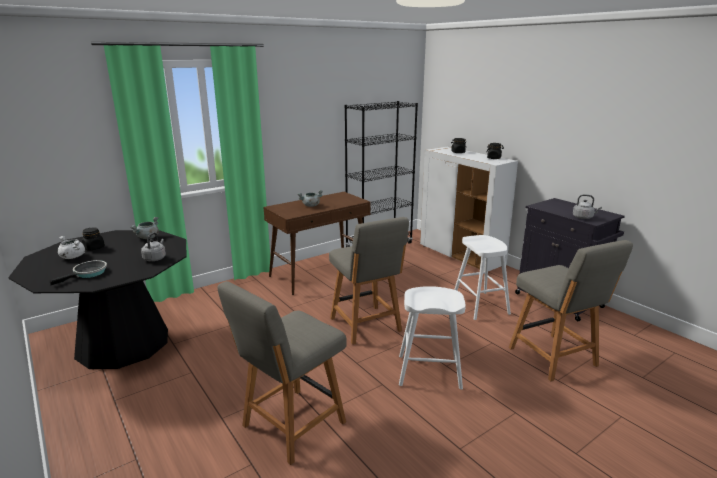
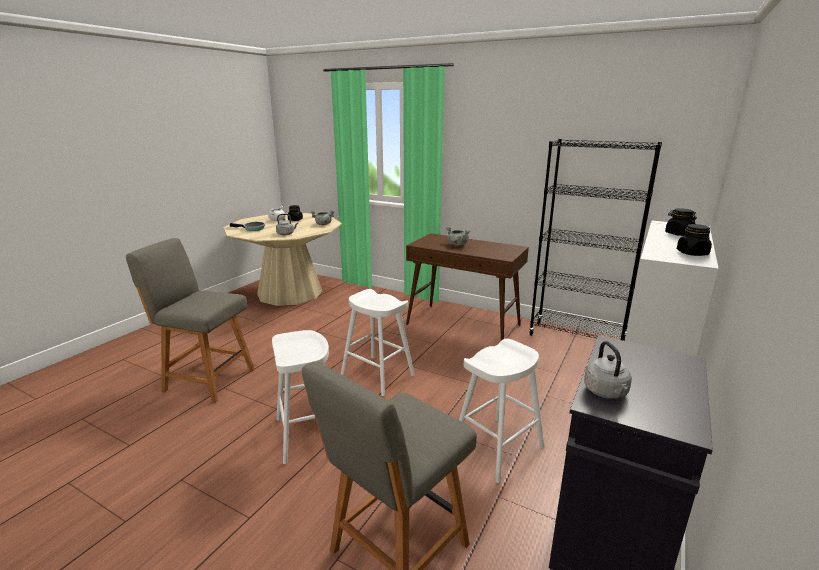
camera: 65 degrees right, 0 degrees up
black dining table [8,230,187,369] -> beige dining table [223,213,342,306]
grey chair [329,217,409,345] -> white stool [341,289,415,396]

